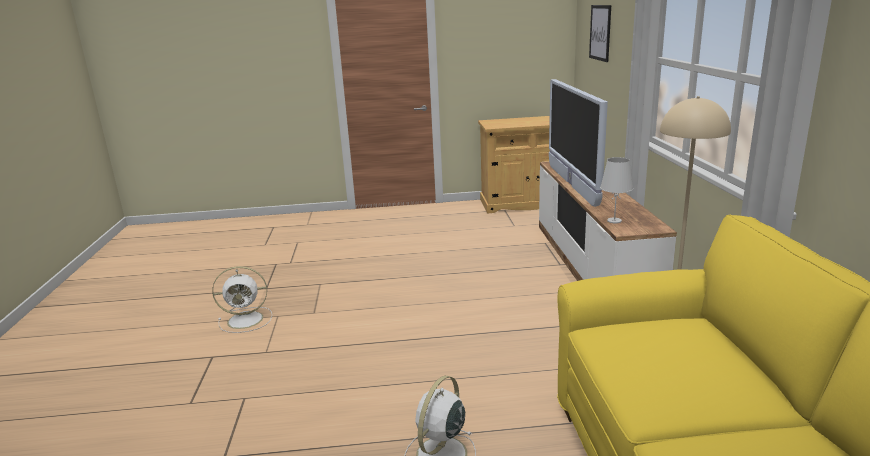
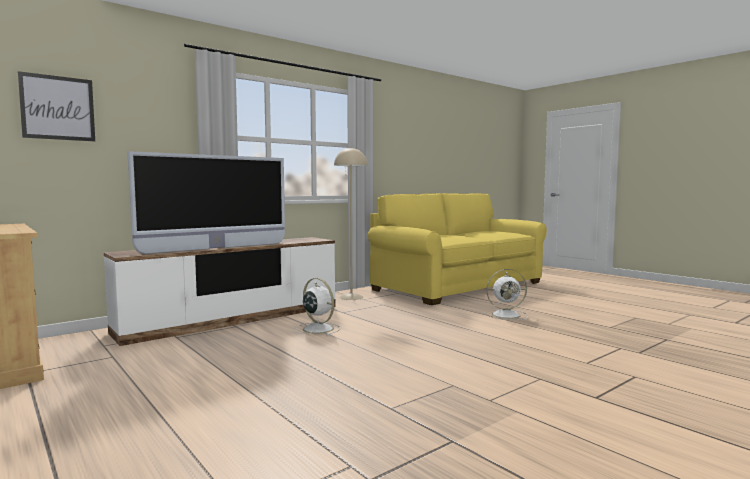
camera: 125 degrees left, 15 degrees down
white fan [212,266,272,333] -> white fan moved to [294,278,341,336]
white table lamp [600,157,633,223] -> none

